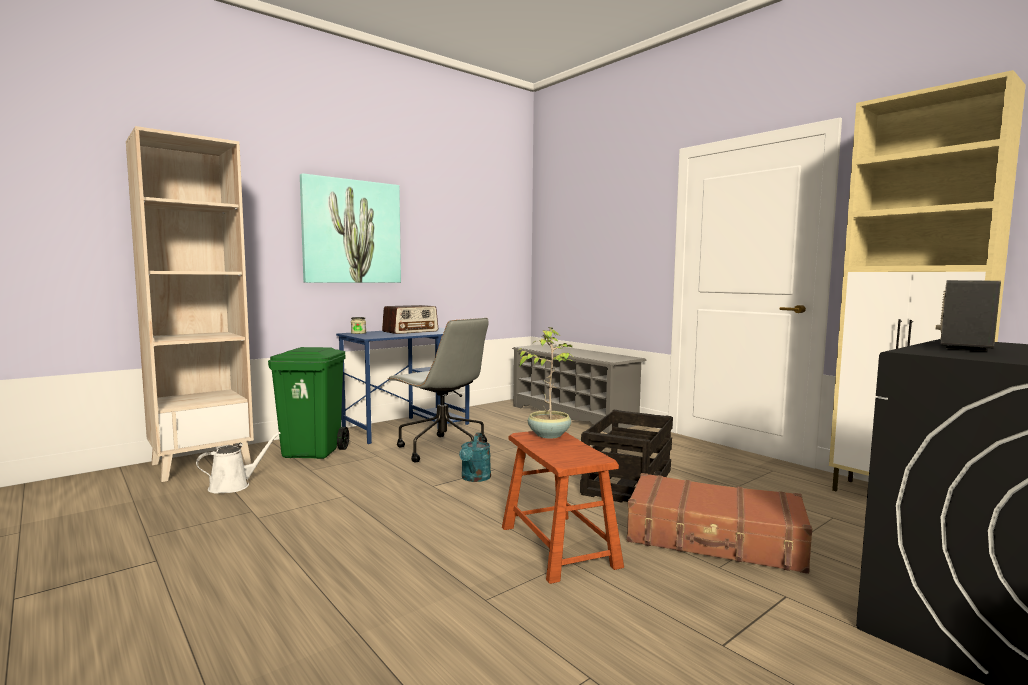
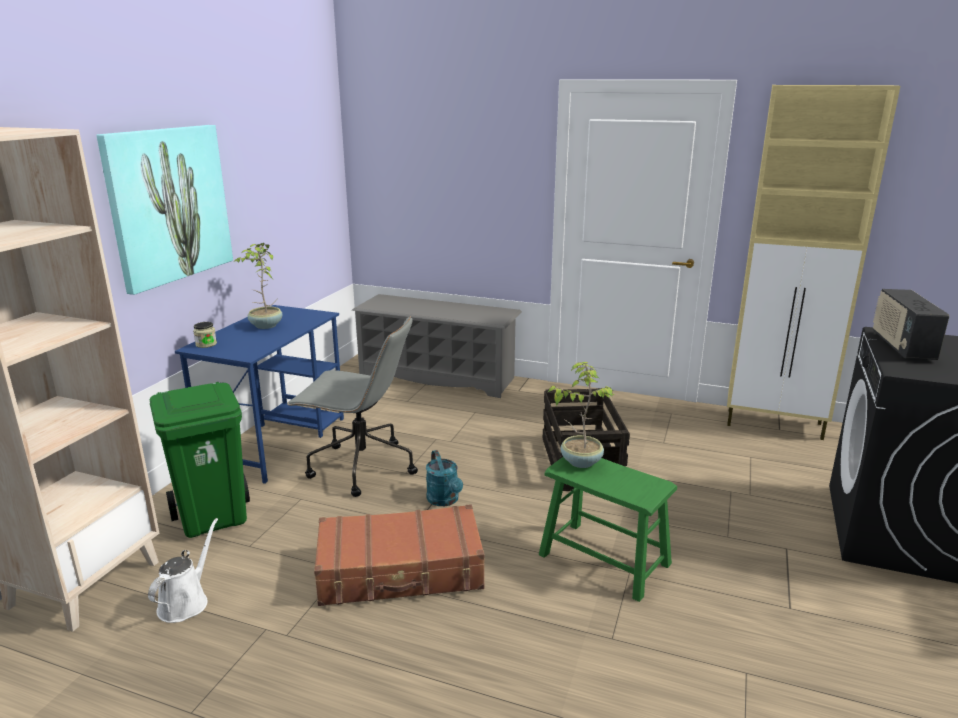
camera: 30 degrees left, 15 degrees up
radio [382,305,438,334] -> potted plant [235,243,282,329]
brown stool [502,431,624,584] -> green stool [539,457,677,602]
brown suitcase [627,473,812,574] -> brown suitcase moved to [314,504,485,606]

